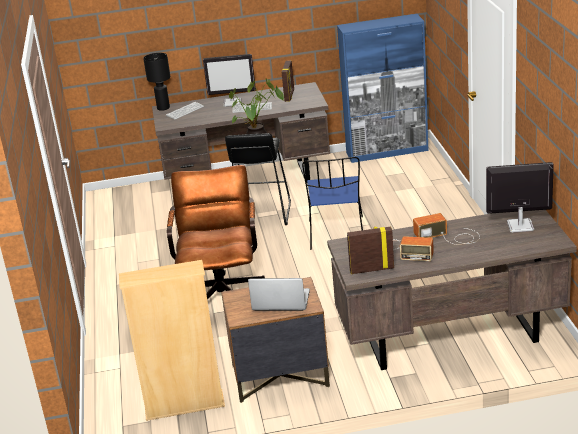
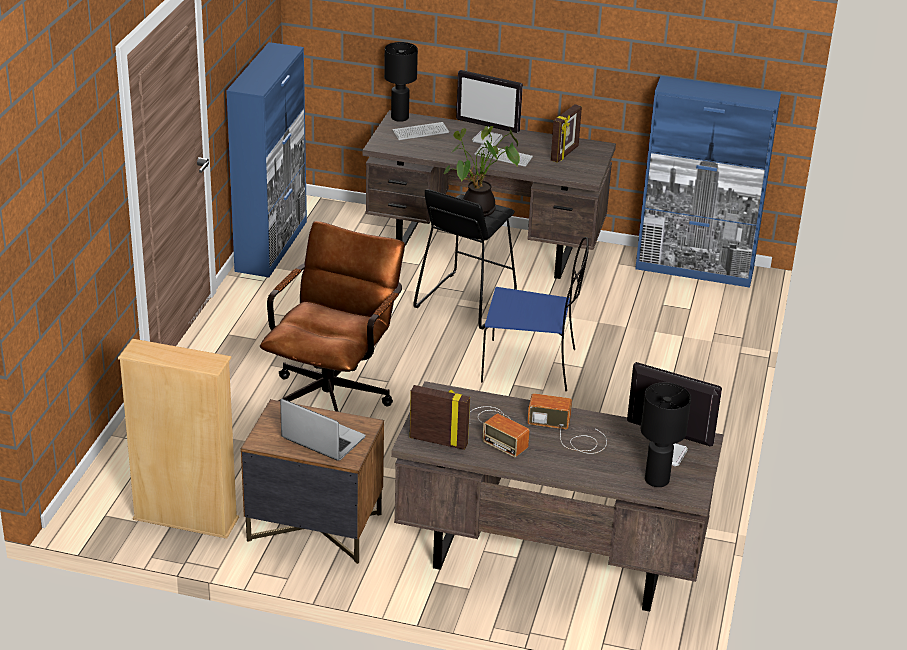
camera: 20 degrees right, 5 degrees up
blue chair [302,157,363,250] -> blue chair turned 105 degrees counterclockwise [481,237,589,391]
none -> blue cabinet [226,42,307,278]
none -> black table lamp [641,382,691,487]

